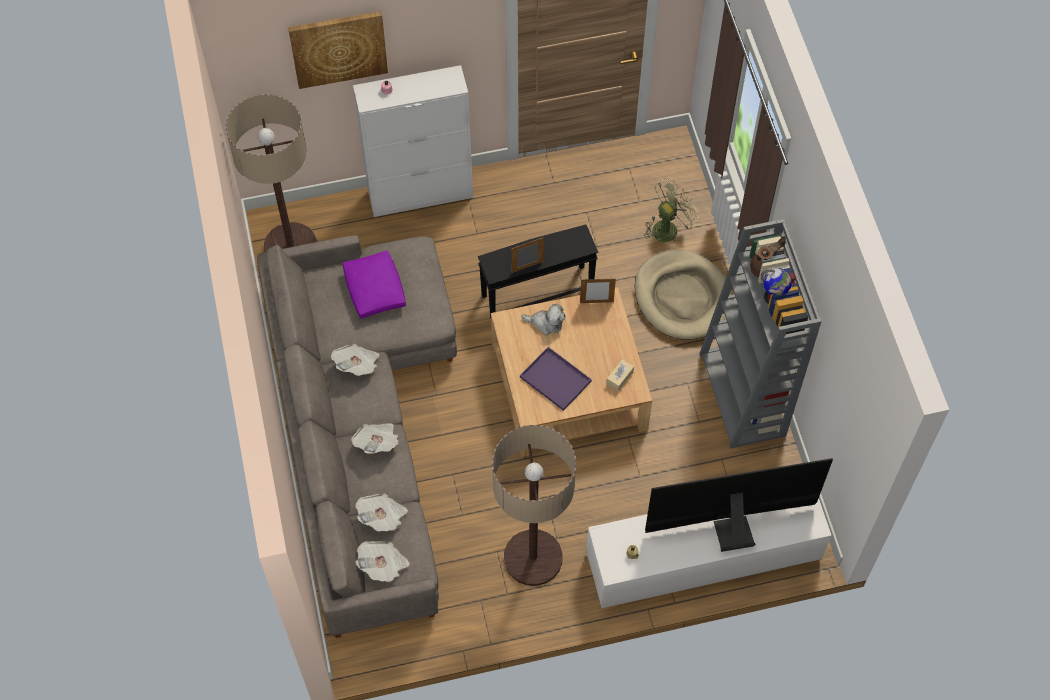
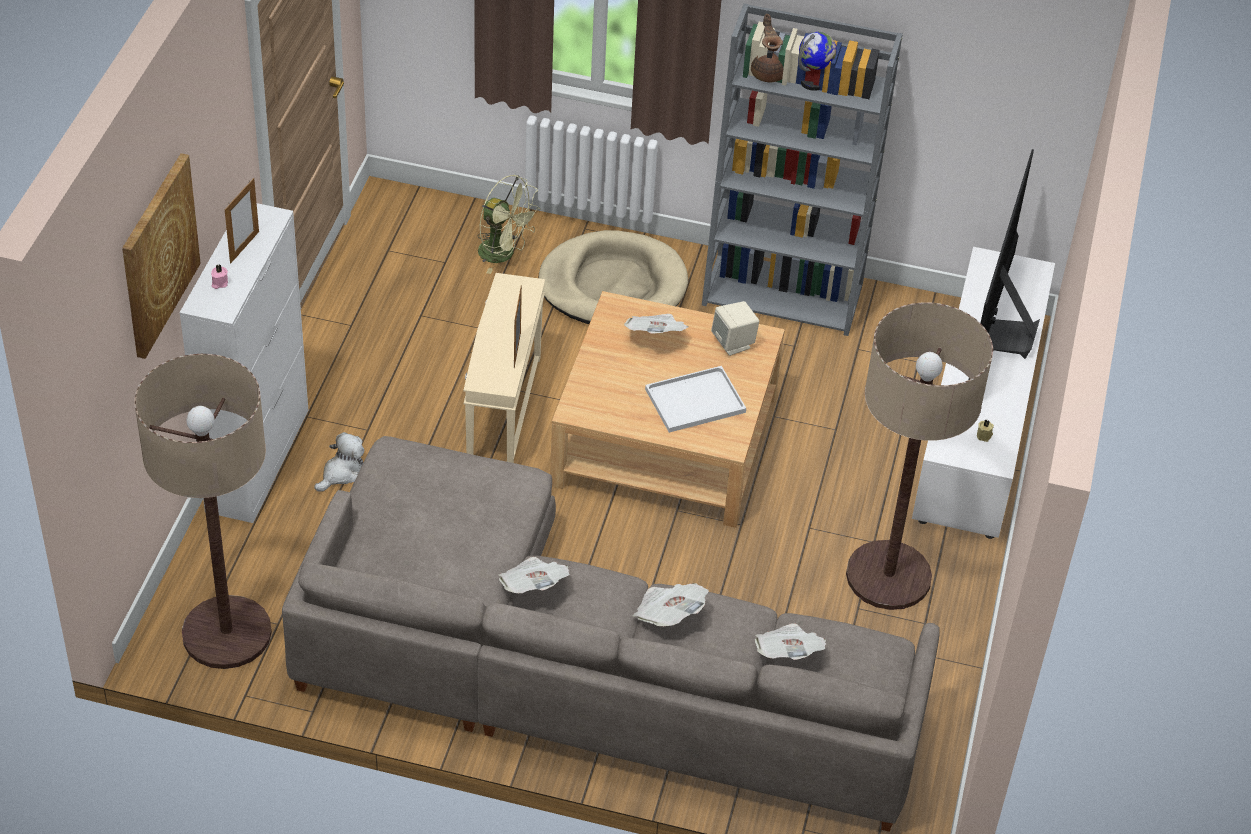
camera: 65 degrees left, 15 degrees down
purple pillow [343,250,406,319] -> none
newspaper [355,541,410,582] -> newspaper moved to [624,314,689,334]
black side table [478,225,598,318] -> beige side table [463,273,545,463]
purple tray [520,347,592,411] -> white tray [645,366,746,433]
plush toy [522,304,565,336] -> plush toy moved to [314,432,364,491]
picture frame [580,278,616,303] -> picture frame moved to [225,178,259,263]
beige tissue box [606,359,634,391] -> beige speaker [711,301,759,356]
green fan [644,178,699,242] -> green fan turned 135 degrees clockwise [478,175,540,274]

